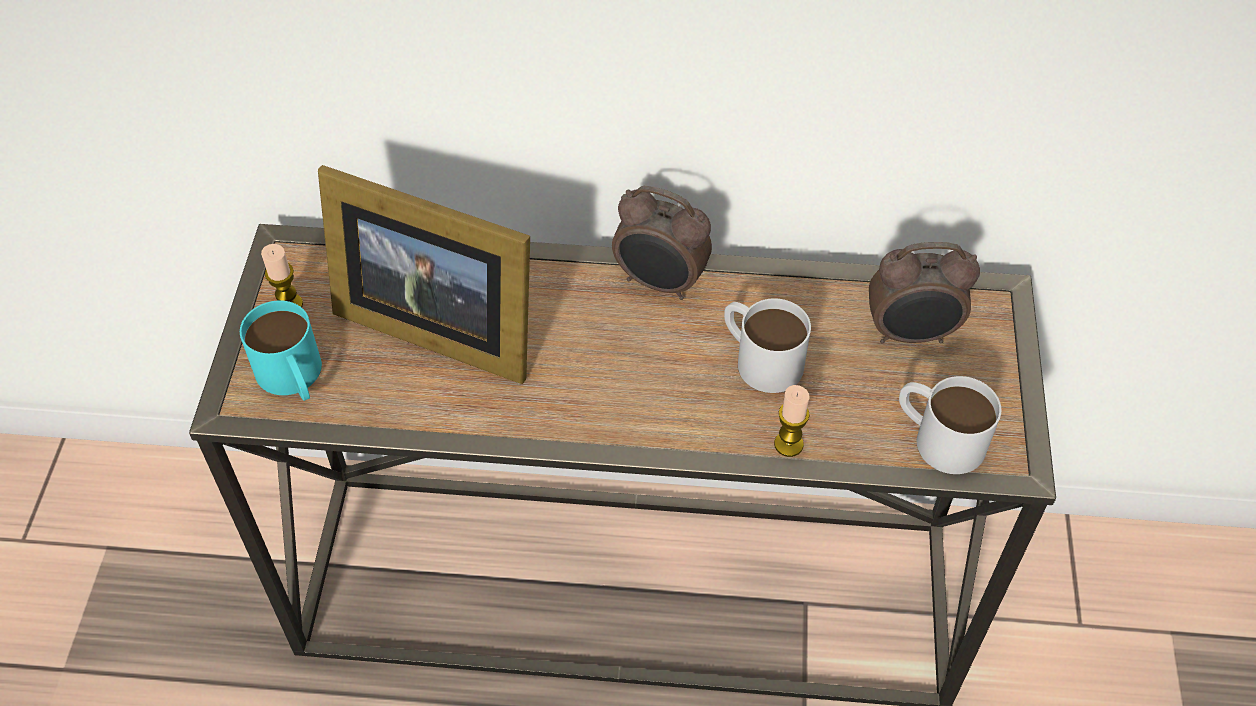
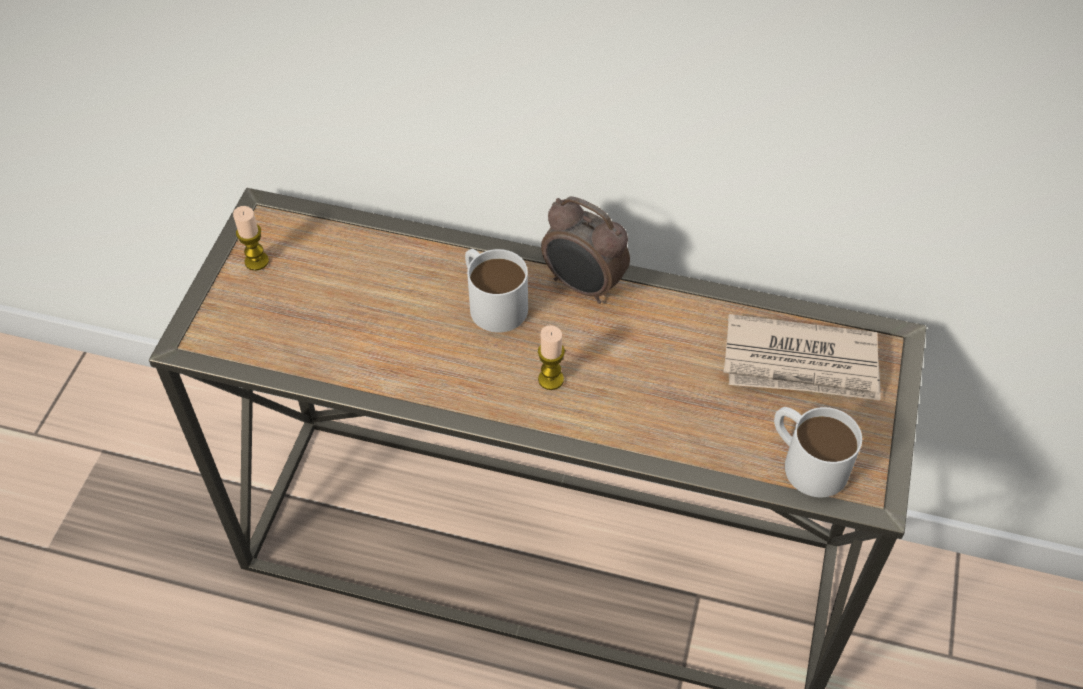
camera: 10 degrees right, 0 degrees up
turquoise mug [240,300,322,401] -> none
picture frame [318,165,530,384] -> none
white mug [724,298,811,393] -> white mug moved to [465,249,528,333]
candle [774,385,810,457] -> candle moved to [538,325,565,390]
alarm clock [869,242,980,344] -> newspaper [723,314,881,401]

